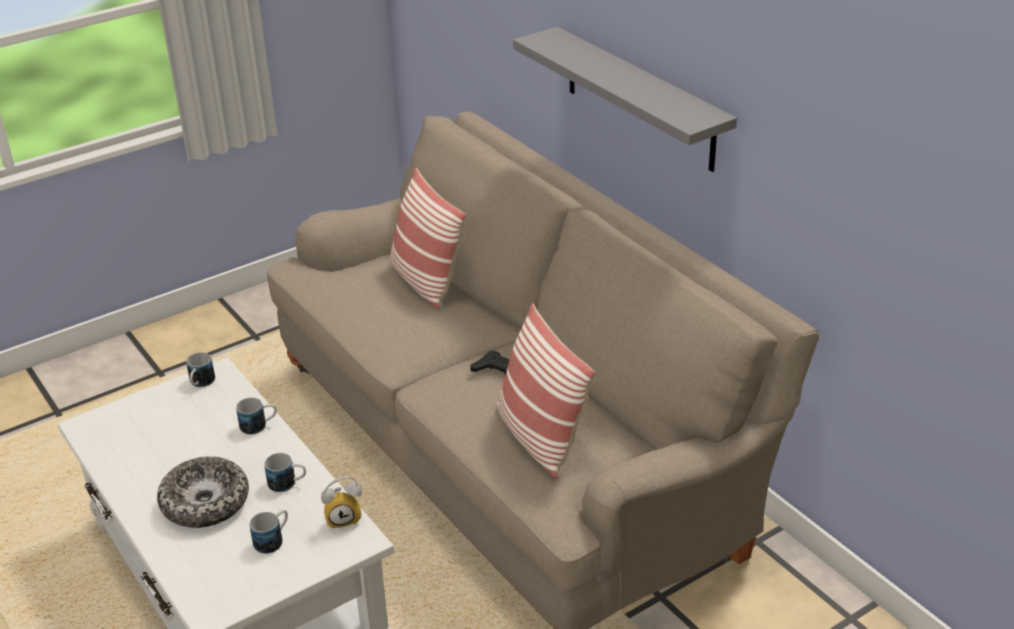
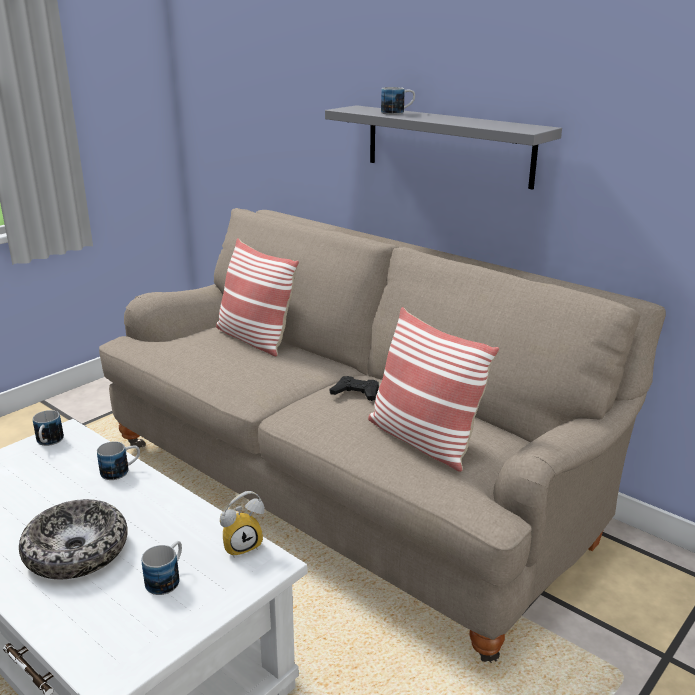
camera: 15 degrees left, 10 degrees down
mug [265,453,306,492] -> mug moved to [381,87,415,115]

